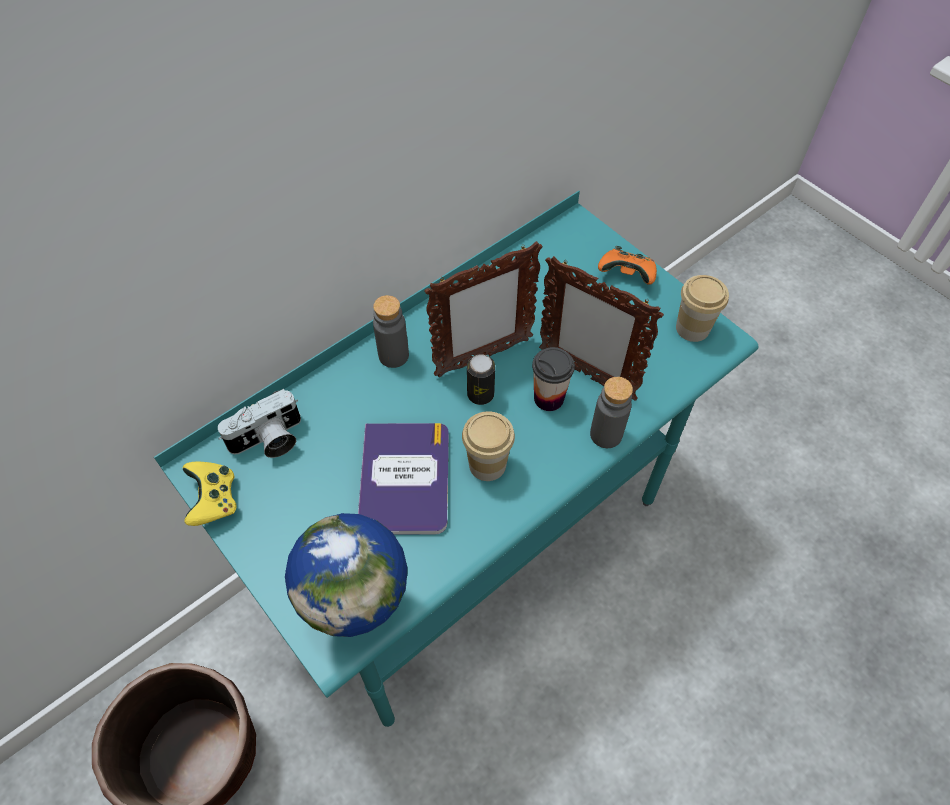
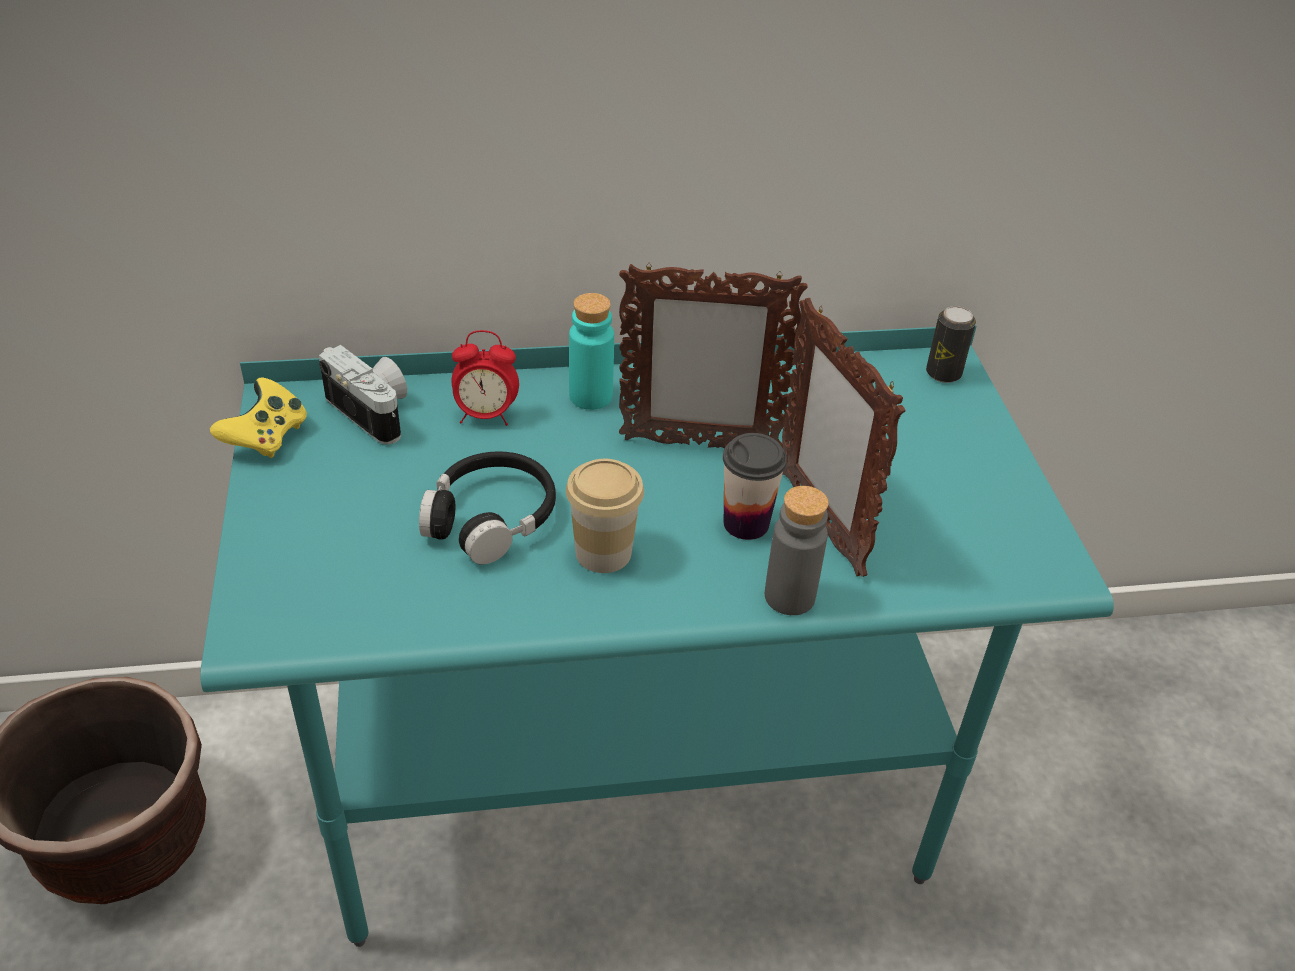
camera: 30 degrees right, 15 degrees down
camera [218,389,301,458] -> camera turned 135 degrees counterclockwise [319,345,407,444]
globe [285,513,408,637] -> none
book [358,423,449,535] -> black headphones [419,451,556,564]
grey bottle [373,295,409,368] -> turquoise bottle [569,293,614,410]
can [467,354,495,405] -> can moved to [926,306,976,383]
orange game controller [598,246,657,285] -> none
cup [676,275,729,342] -> none
none -> alarm clock [452,330,519,426]

